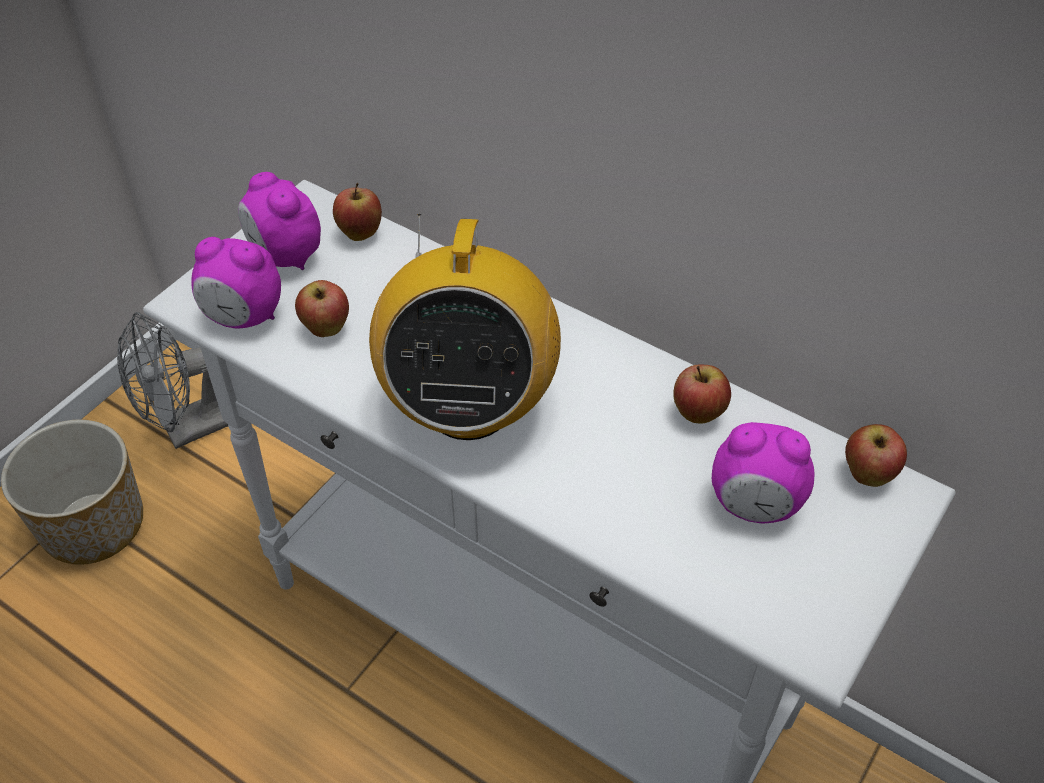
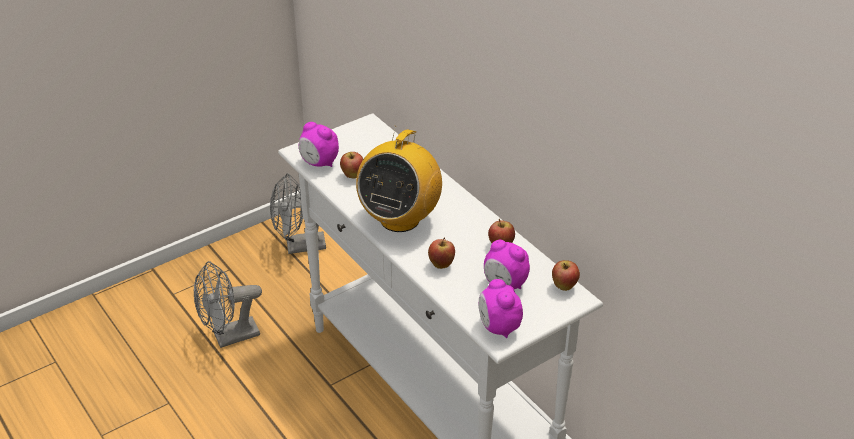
camera: 20 degrees right, 10 degrees down
planter [1,420,143,565] -> none
alarm clock [238,172,321,270] -> alarm clock moved to [479,279,523,338]
apple [333,183,382,241] -> apple moved to [428,237,455,269]
none -> grey fan [194,261,262,348]

